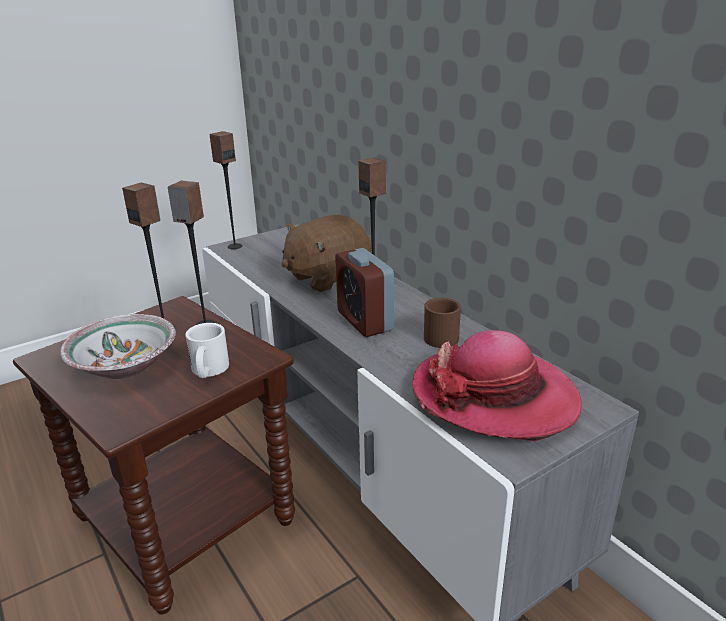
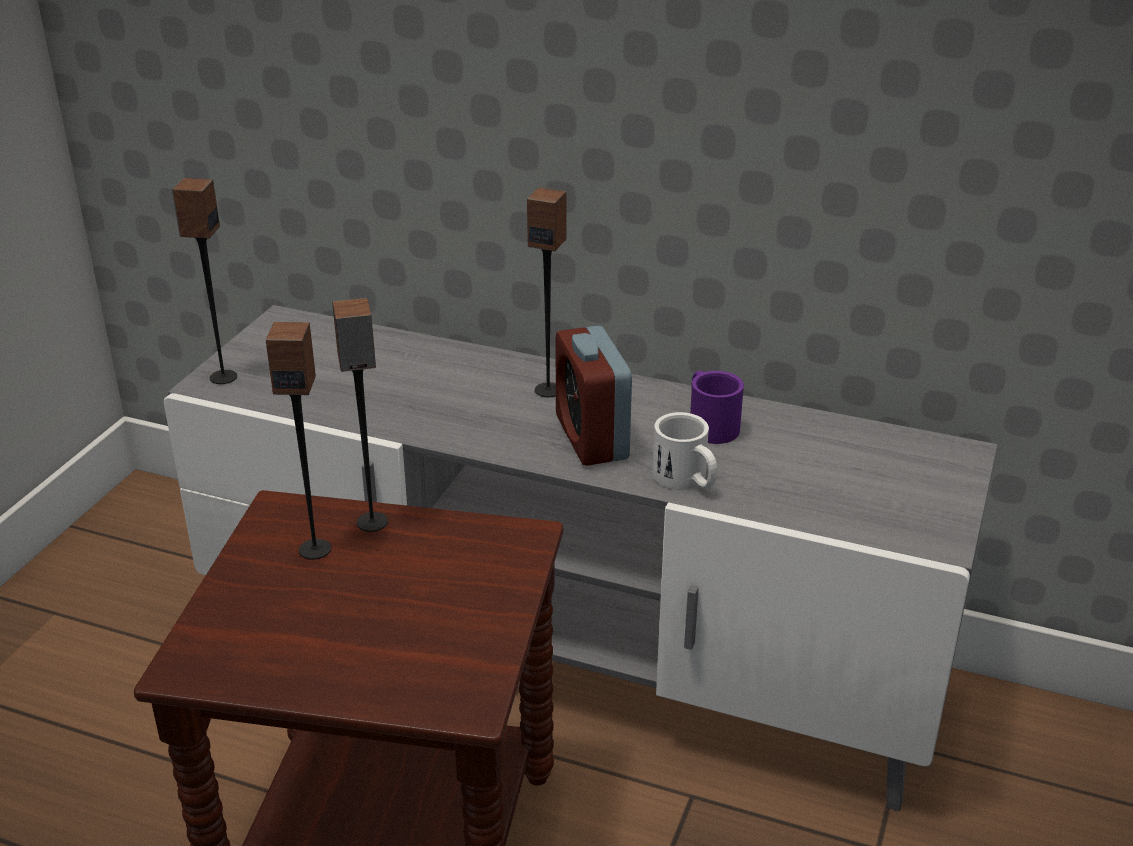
camera: 35 degrees left, 5 degrees up
bowl [60,314,176,379] -> none
white mug [185,323,229,378] -> white mug moved to [653,412,717,490]
brown plush toy [282,215,371,293] -> none
alarm clock [335,248,394,337] -> alarm clock turned 45 degrees clockwise [555,326,632,466]
hat [412,330,582,441] -> none
brown mug [424,298,461,348] -> purple mug [690,371,744,444]

